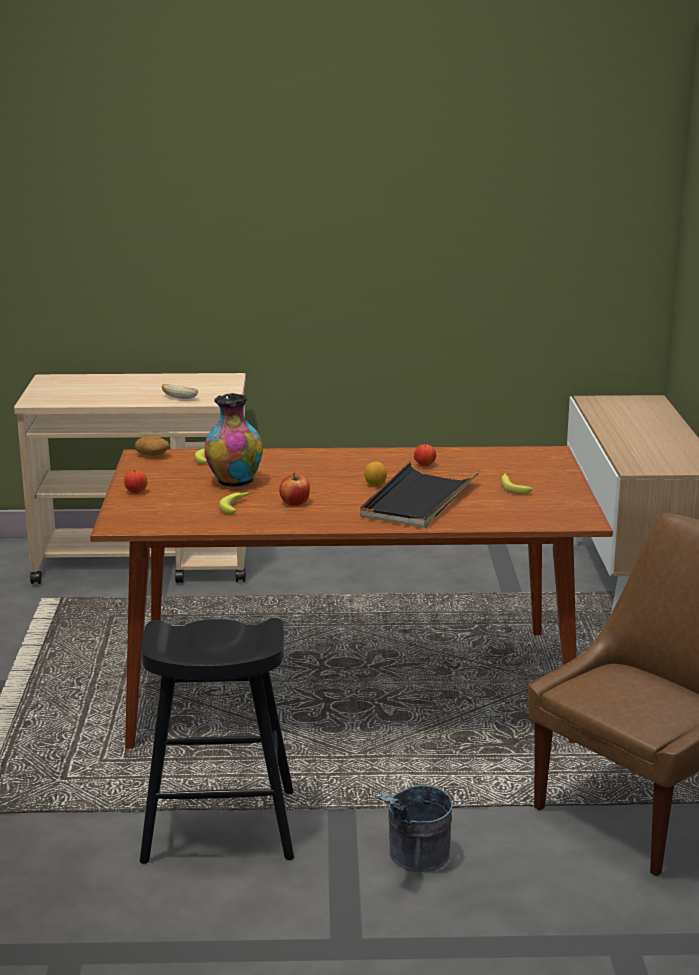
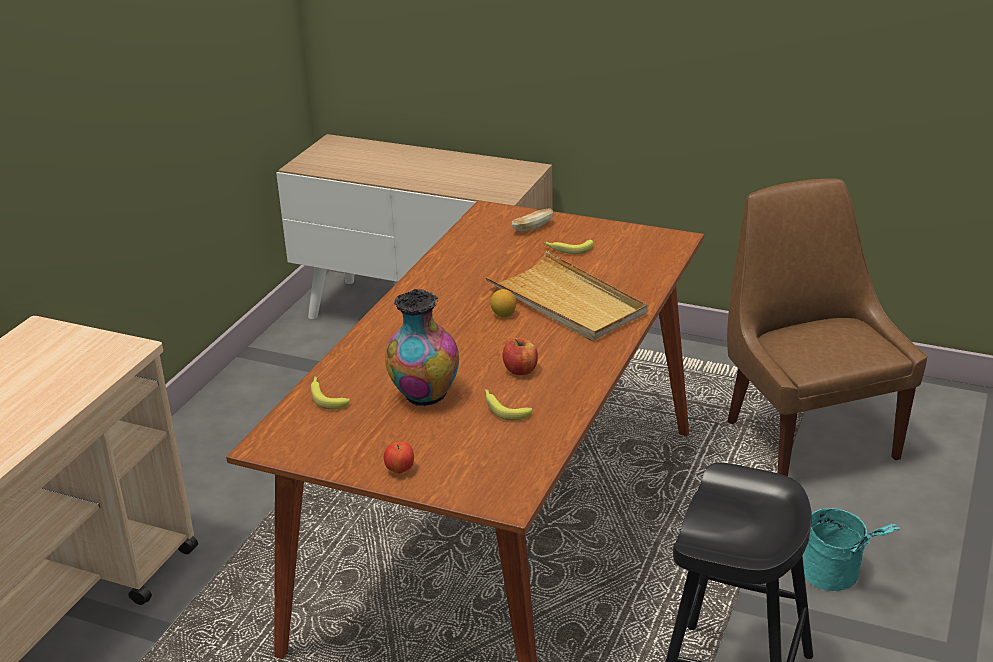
camera: 65 degrees left, 10 degrees up
potato [135,436,169,456] -> none
bread [162,384,198,399] -> bread moved to [511,208,553,231]
black tray [360,461,479,528] -> beige tray [486,251,647,341]
grey bucket [379,785,452,872] -> turquoise bucket [803,508,900,591]
apple [414,444,436,467] -> none

